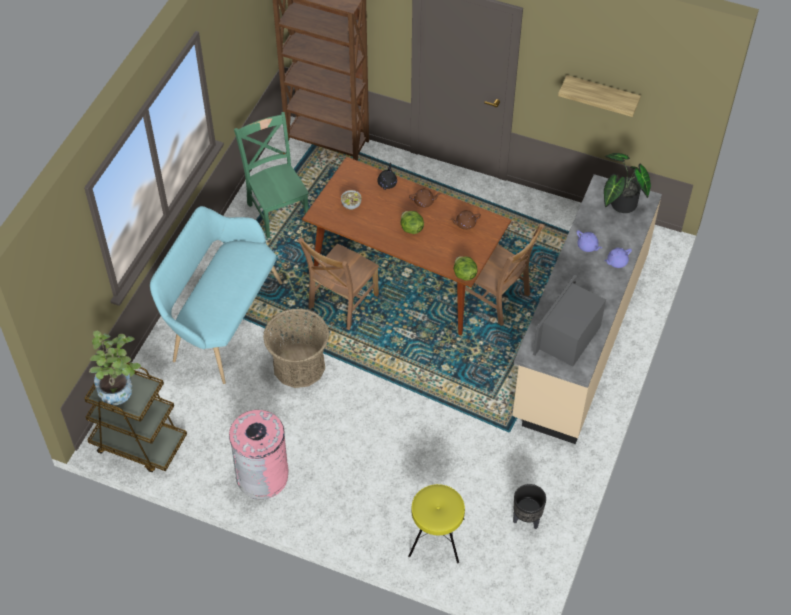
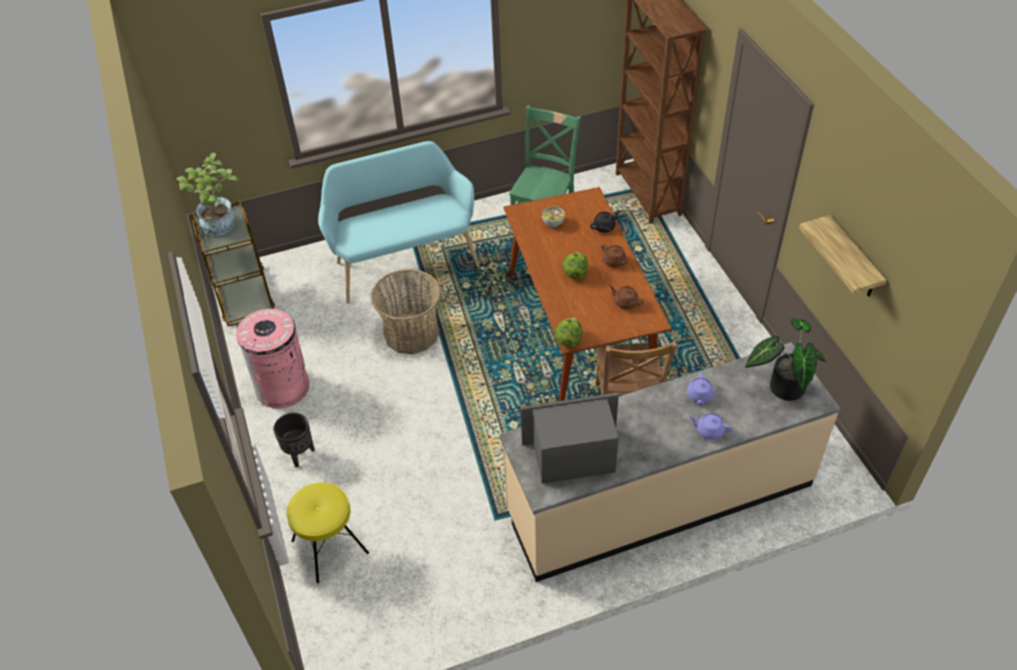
camera: 50 degrees right, 5 degrees down
brown chair [298,237,379,330] -> none
black planter [513,484,546,529] -> black planter moved to [273,413,315,467]

